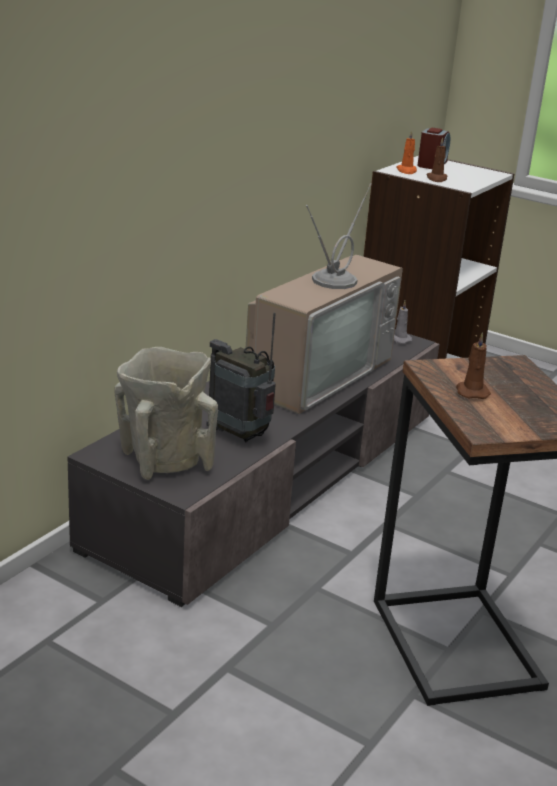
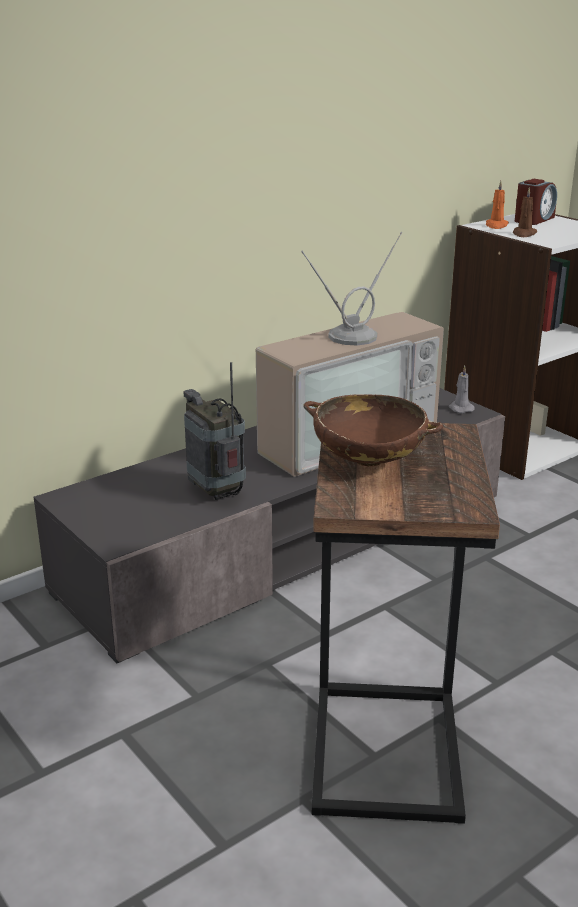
camera: 20 degrees right, 0 degrees up
beige vase [114,347,218,480] -> none
brown candle [456,332,491,399] -> brown bowl [303,394,443,466]

